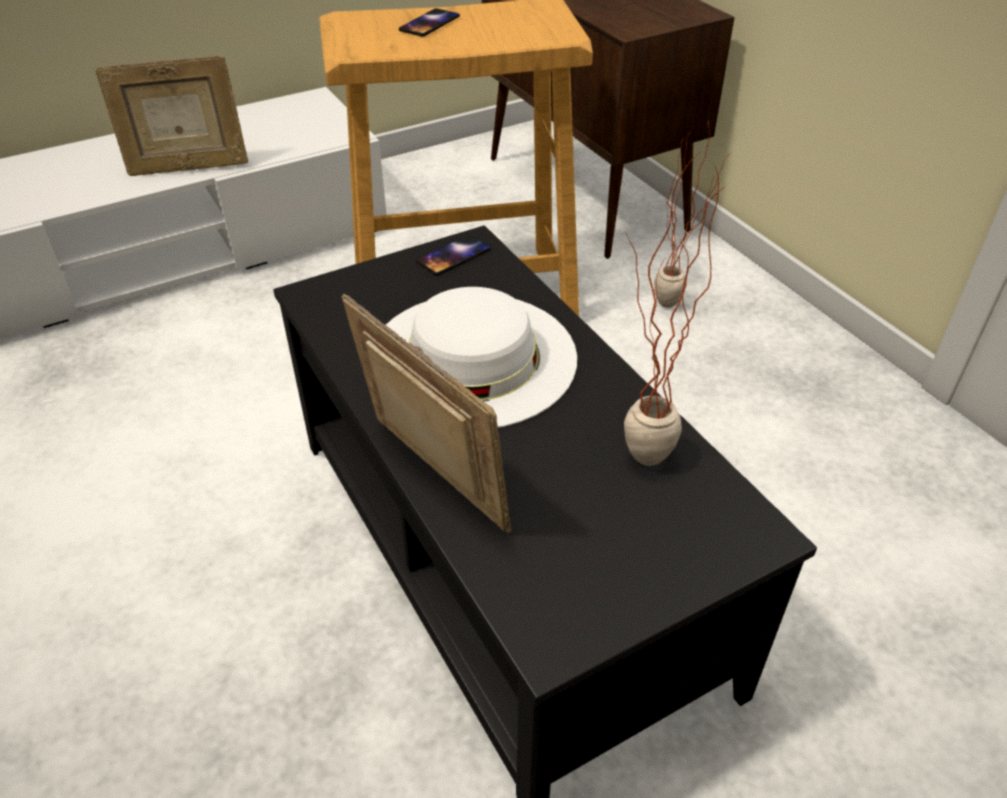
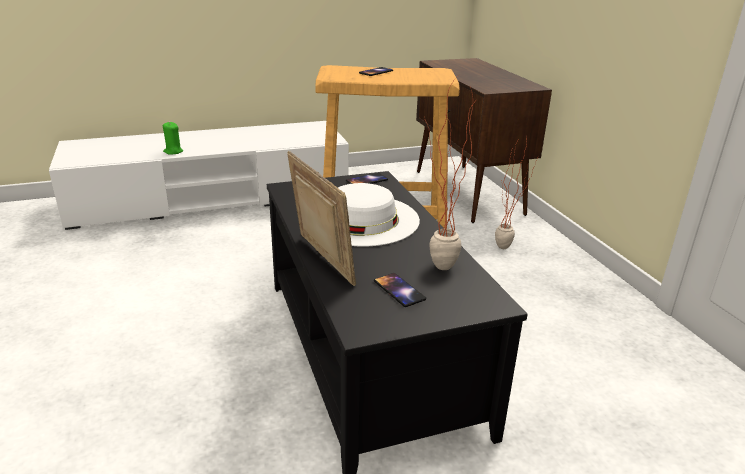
camera: 10 degrees right, 15 degrees down
picture frame [95,55,248,176] -> none
none -> green candle [163,122,183,155]
none -> phone [374,273,426,307]

